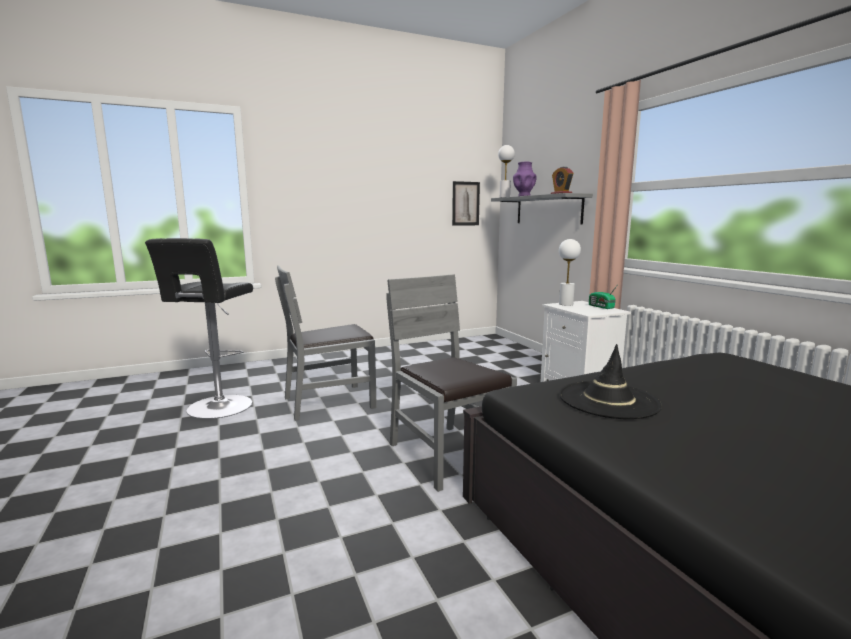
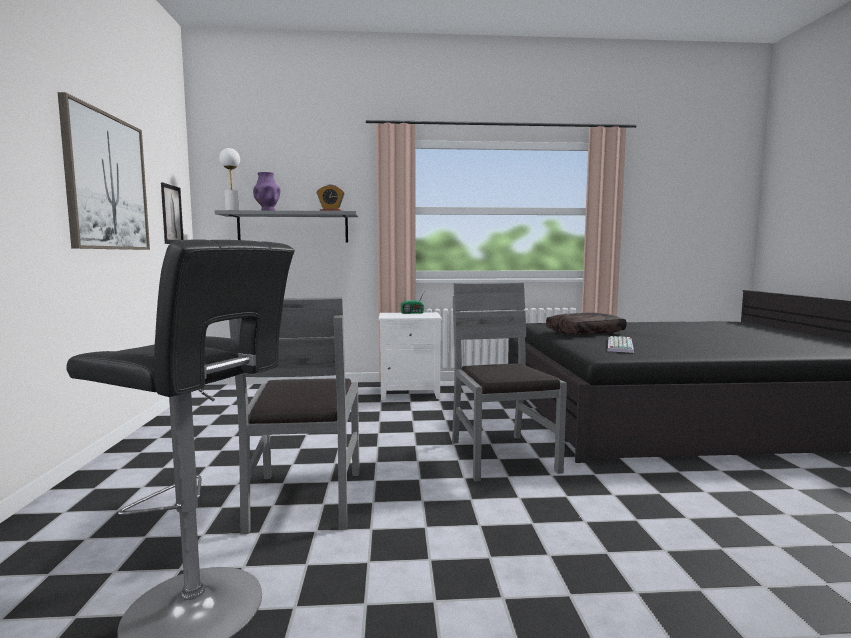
camera: 70 degrees left, 5 degrees down
grey chair [386,274,517,492] -> grey chair turned 90 degrees clockwise [452,282,567,482]
white table lamp [559,239,581,306] -> none
black hat [559,344,662,419] -> keyboard [607,336,634,353]
none -> picture [58,92,150,250]
none -> brown pillow [546,313,627,335]

